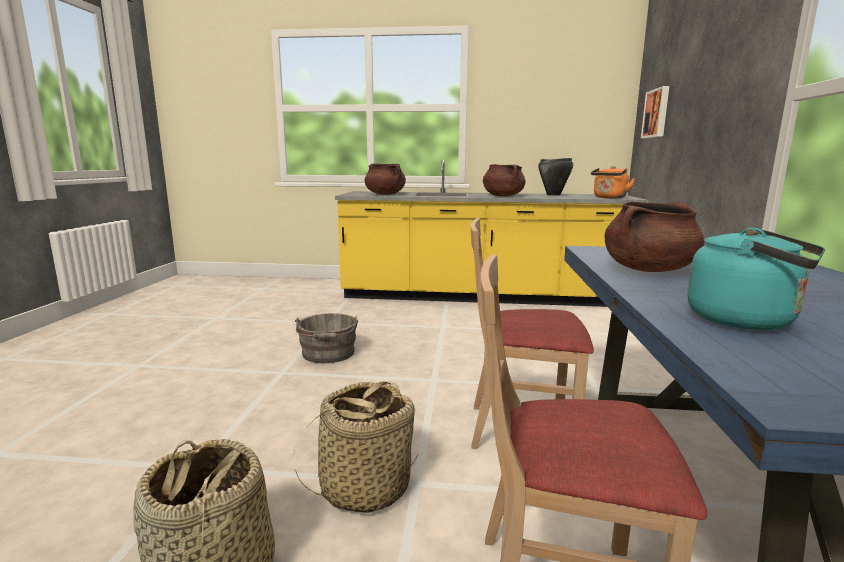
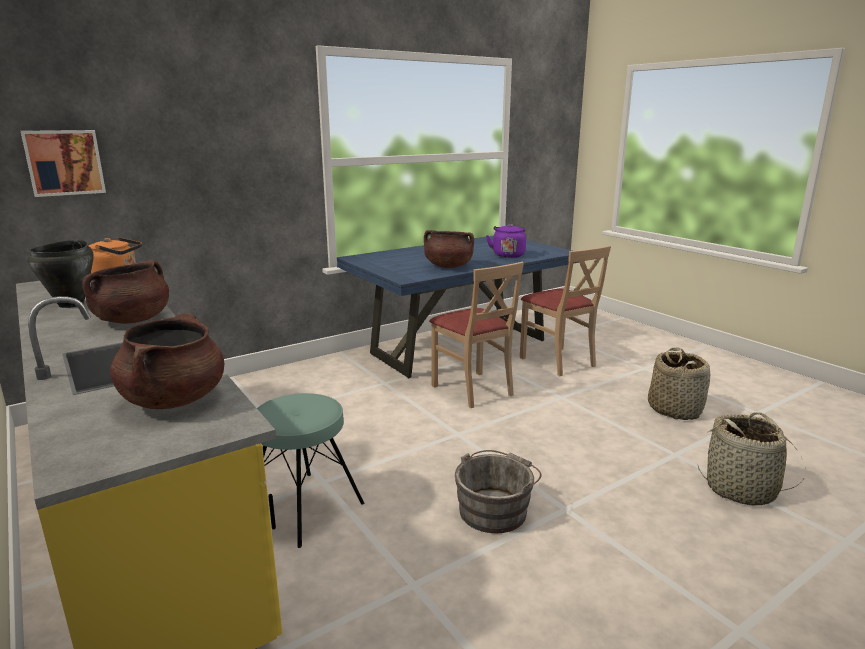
camera: 130 degrees left, 5 degrees up
basket [294,381,419,513] -> basket moved to [698,412,806,505]
turquoise kettle [687,228,825,330] -> purple kettle [486,224,526,258]
none -> turquoise stool [257,393,365,548]

